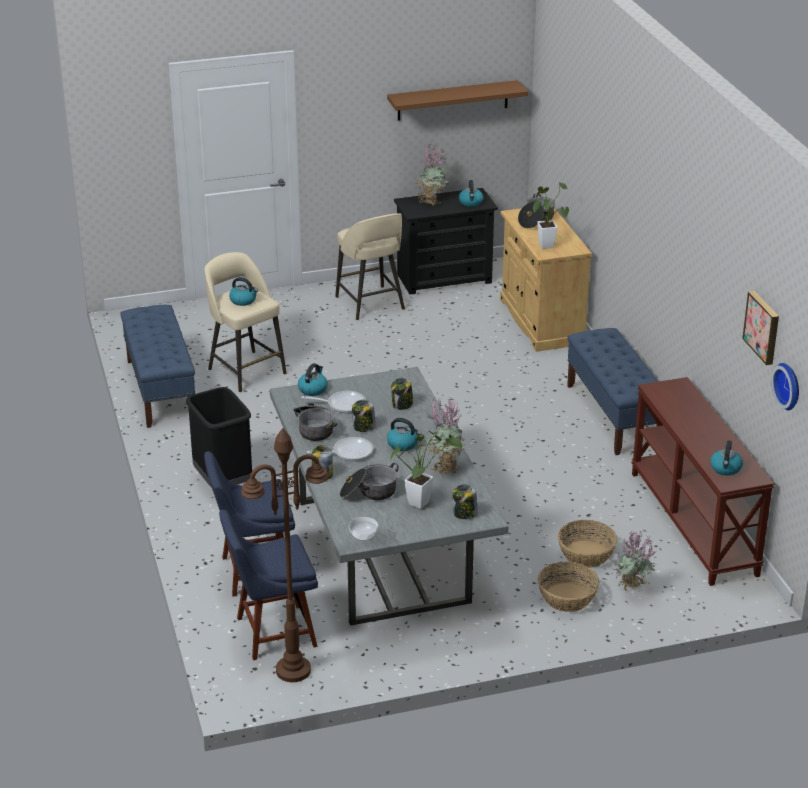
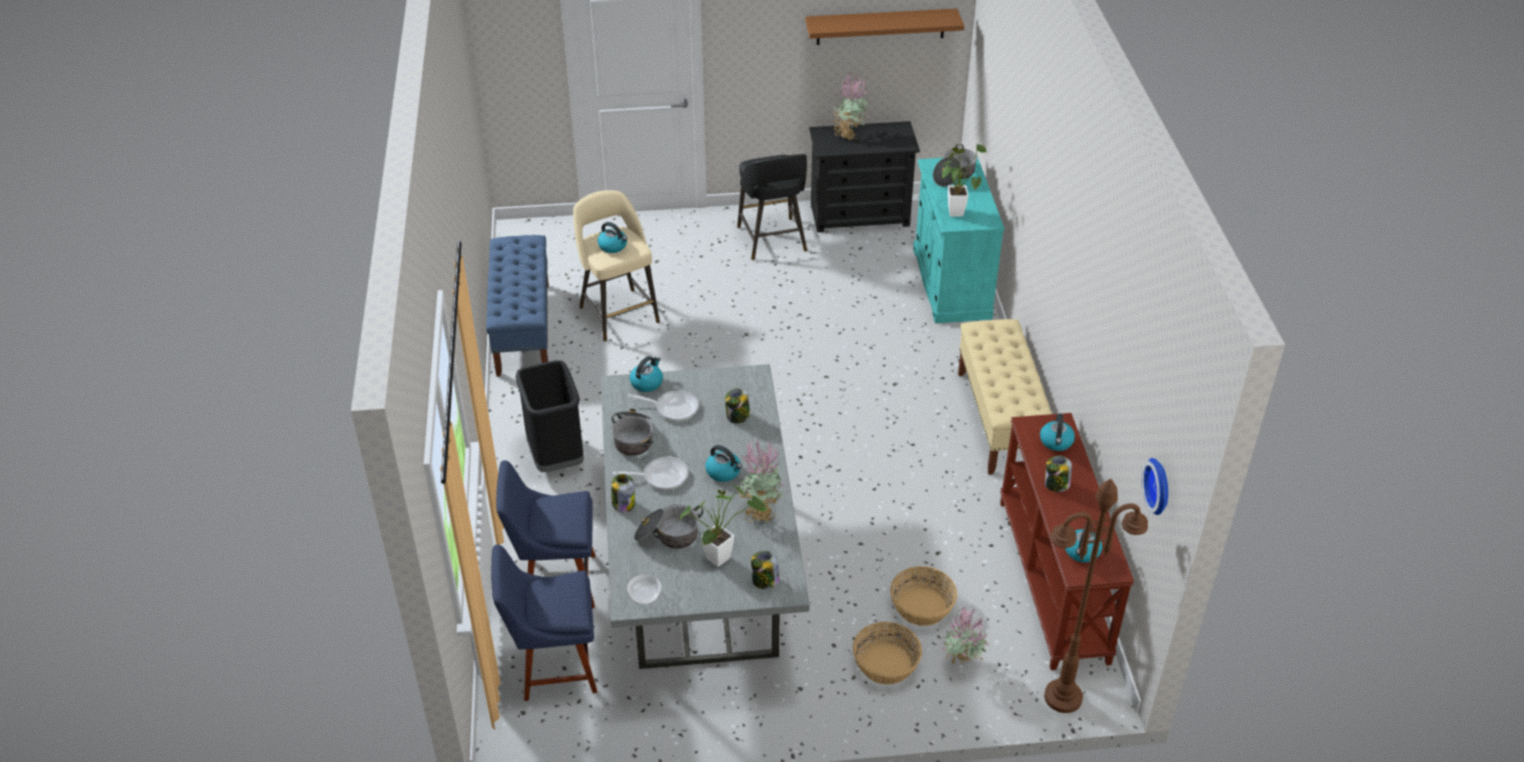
camera: 10 degrees right, 10 degrees up
brown floor lamp [241,428,328,682] -> brown floor lamp moved to [1044,479,1148,713]
beige stool [335,213,405,320] -> black stool [737,154,807,260]
jar [352,400,376,432] -> jar moved to [1045,456,1072,492]
kettle [459,180,483,207] -> kettle moved to [1040,413,1075,451]
beige cabinet [500,208,592,352] -> turquoise cabinet [913,156,1005,323]
blue bench [567,328,659,455] -> beige bench [958,319,1052,475]
picture [742,291,779,365] -> none

